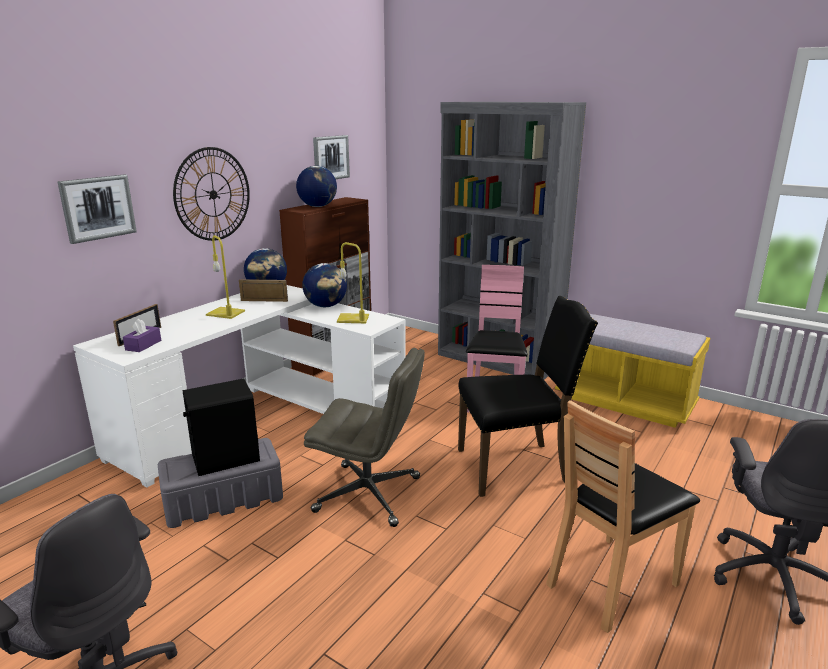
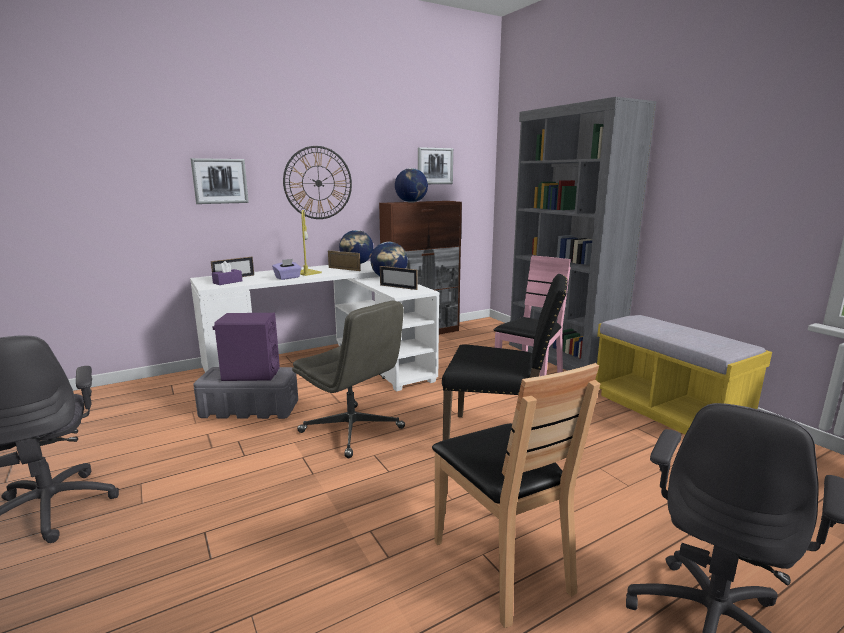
camera: 25 degrees right, 5 degrees down
black speaker [183,378,260,476] -> purple speaker [212,313,280,381]
yellow table lamp [337,242,369,323] -> picture frame [380,266,417,290]
brown chair [546,400,700,633] -> brown chair turned 105 degrees counterclockwise [432,363,600,628]
none -> purple tissue box [272,259,302,280]

